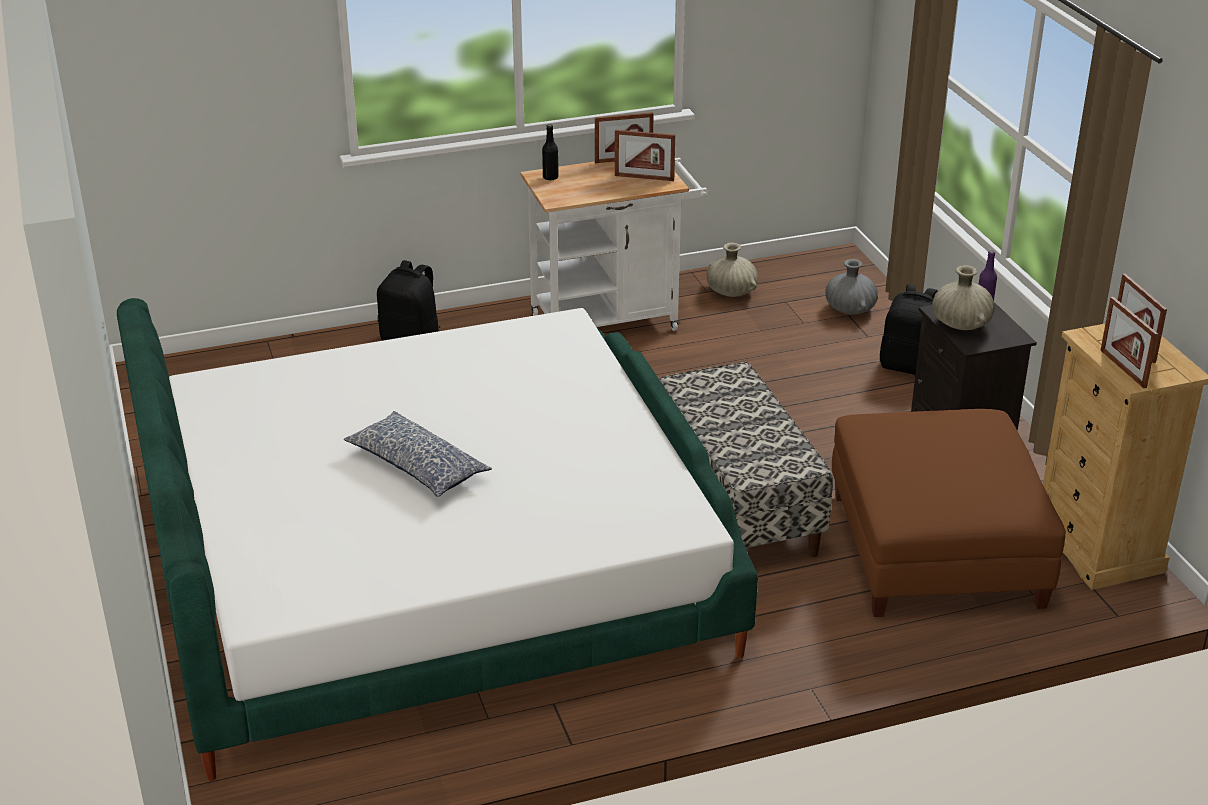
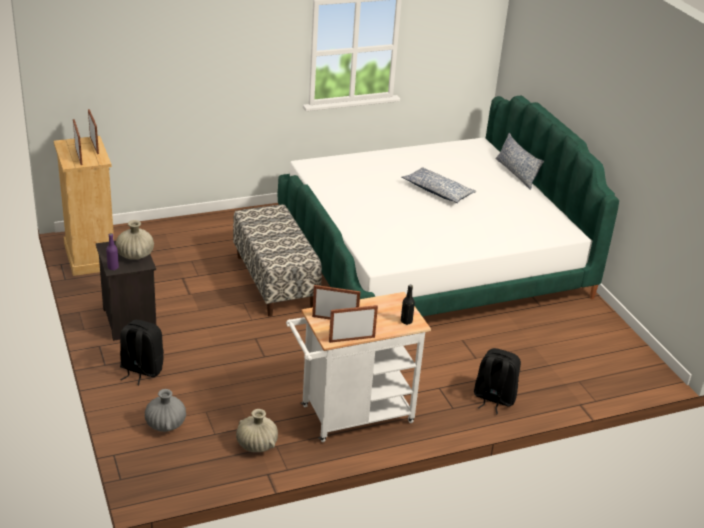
camera: 175 degrees right, 0 degrees up
brown ottoman [832,409,1066,617] -> none
none -> pillow [495,133,544,190]

